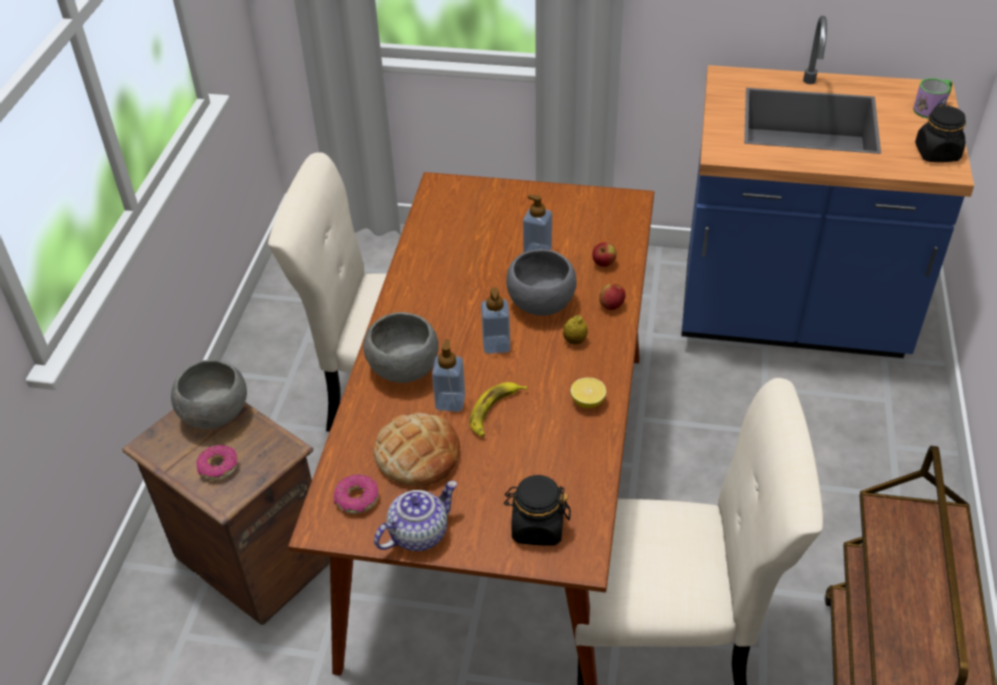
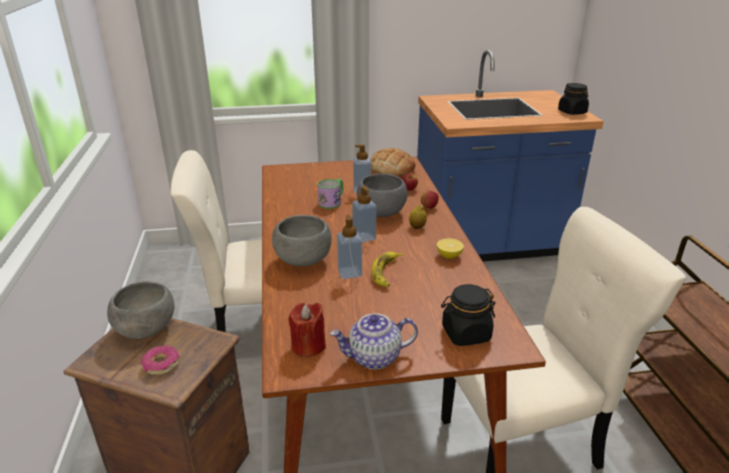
camera: 20 degrees left, 15 degrees down
donut [334,474,379,514] -> red candle [288,303,326,357]
bread [374,413,460,486] -> bread moved to [370,148,415,176]
teapot [374,481,457,551] -> teapot turned 135 degrees counterclockwise [330,313,418,369]
mug [913,78,952,118] -> mug moved to [318,179,343,209]

